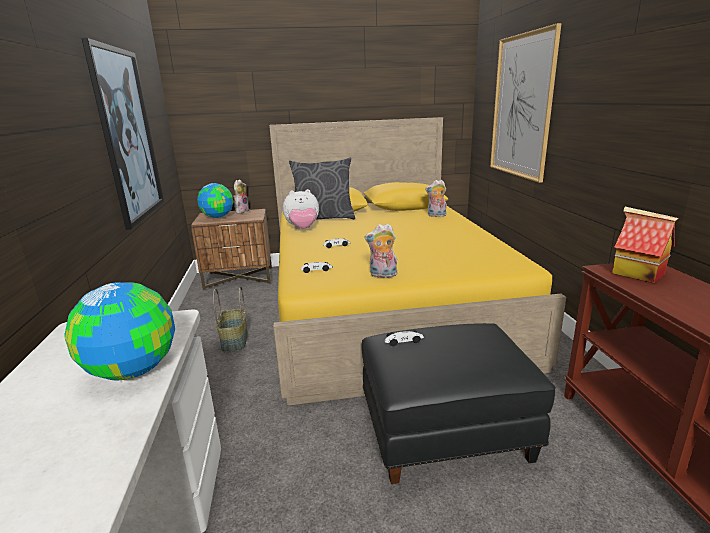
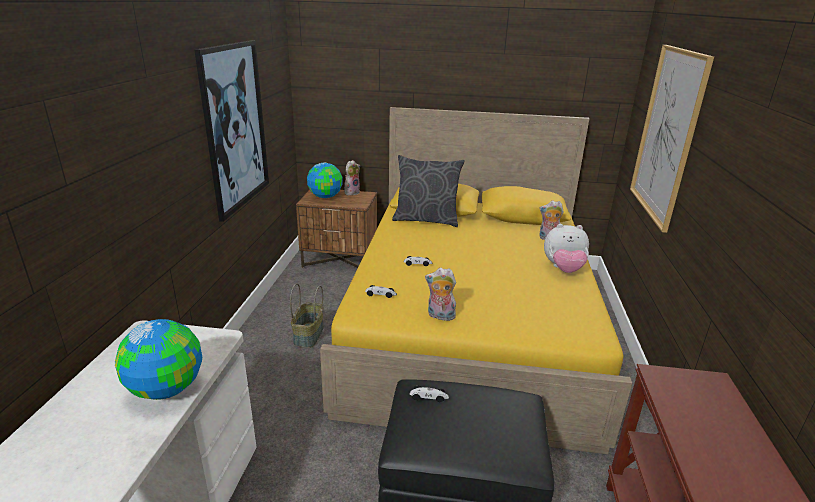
camera: 15 degrees right, 5 degrees up
plush toy [283,189,319,229] -> plush toy moved to [544,224,589,273]
toy house [612,207,678,283] -> none

